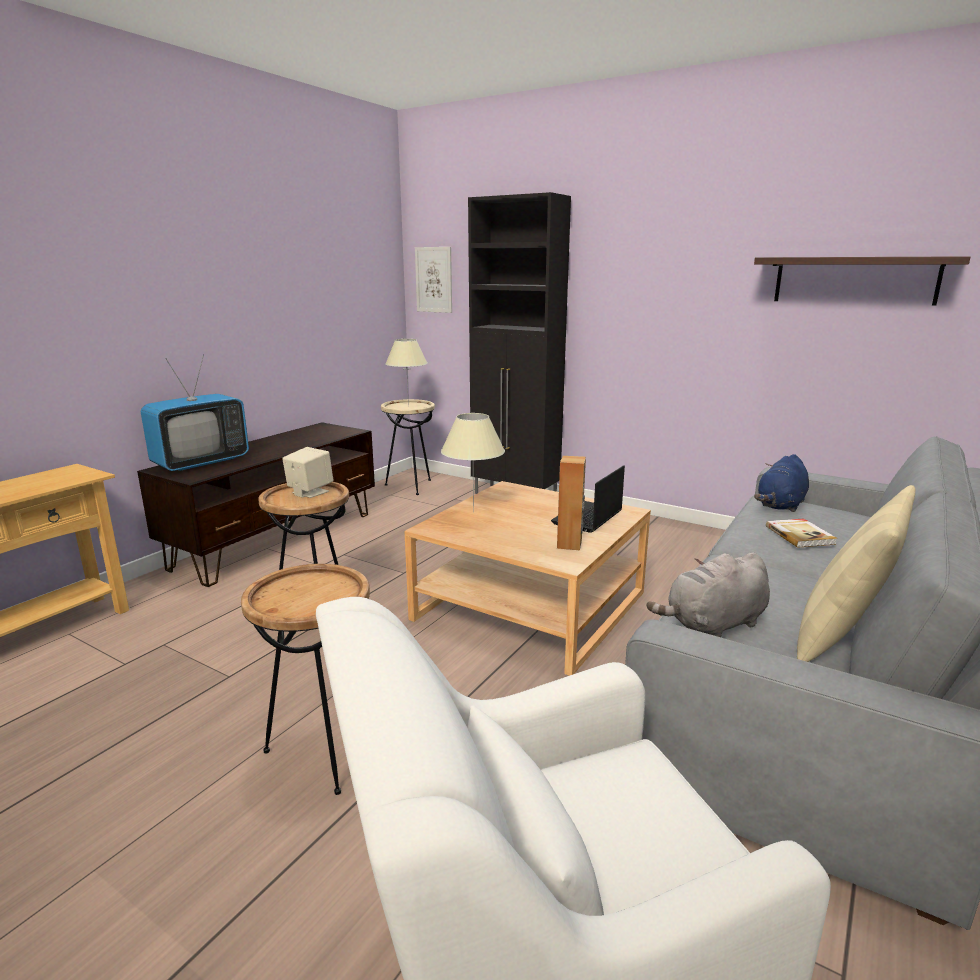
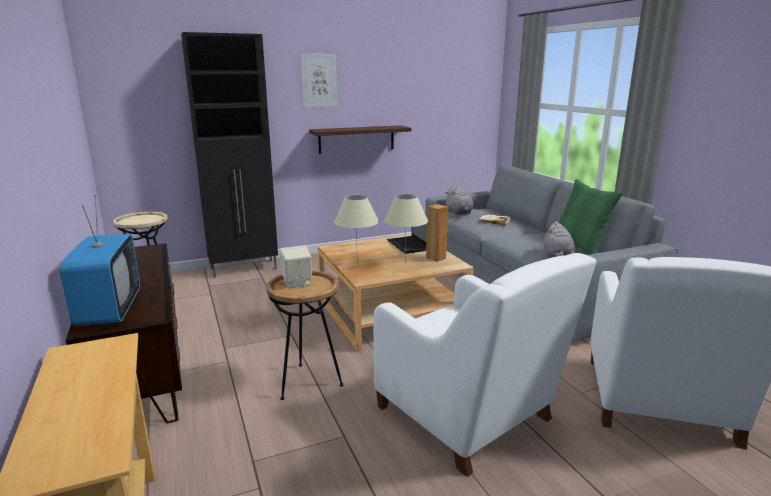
camera: 55 degrees left, 0 degrees up
brown side table [241,564,370,795] -> white armchair [374,253,597,477]
beige table lamp [385,339,428,407] -> beige table lamp moved to [384,194,428,264]
picture [415,247,452,313] -> picture moved to [301,54,337,107]
shelf [754,256,971,306] -> shelf moved to [309,125,412,154]
blue plush toy [754,454,809,512] -> grey plush toy [446,186,473,215]
beige pillow [797,485,915,662] -> green pillow [559,179,623,255]

